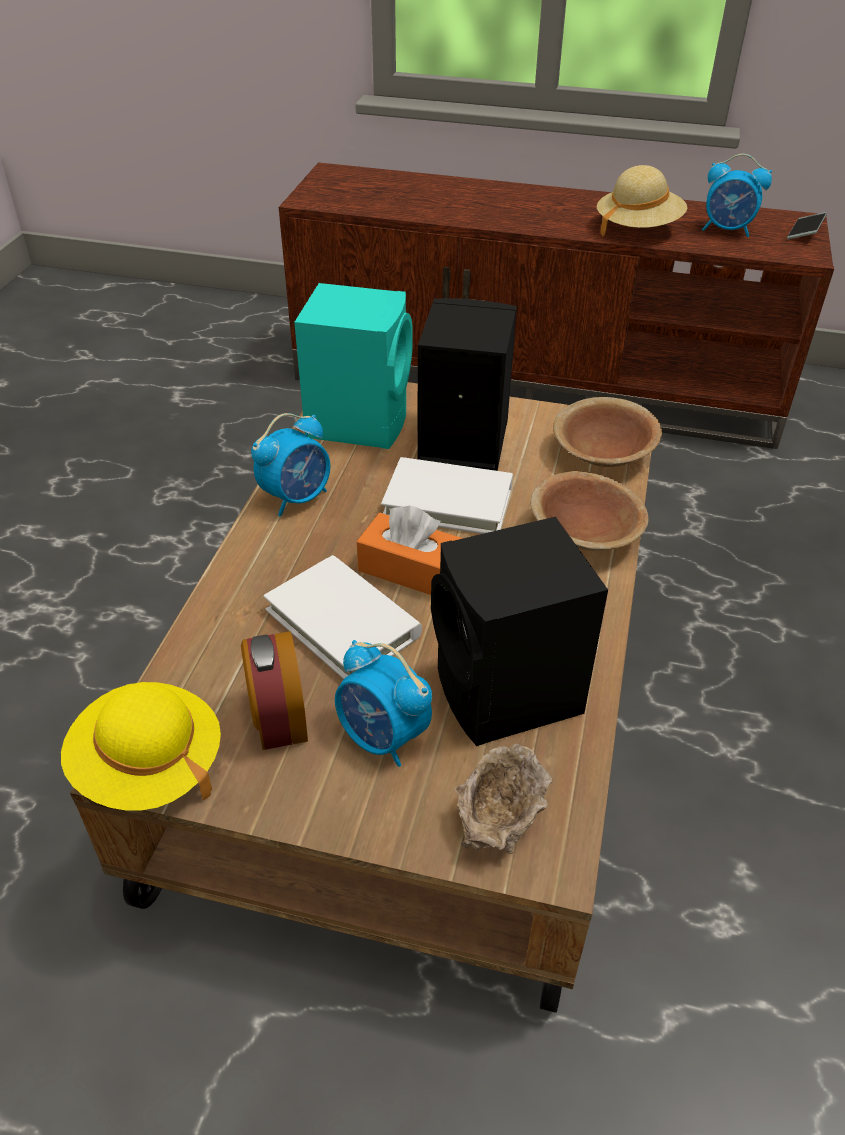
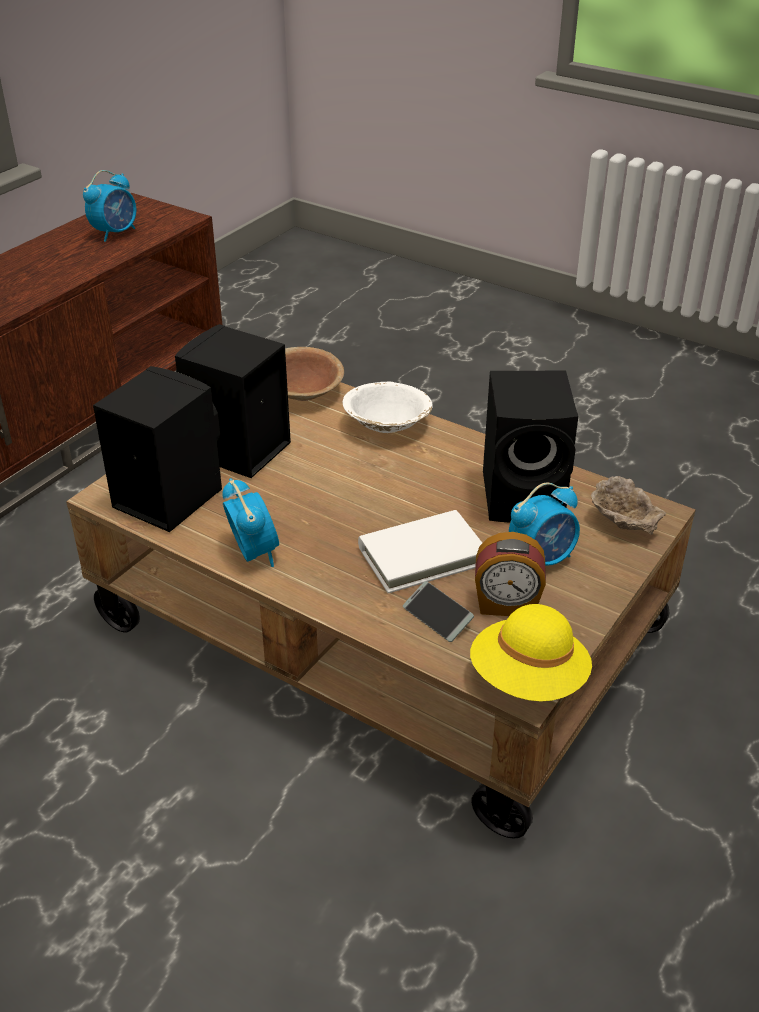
camera: 70 degrees left, 5 degrees down
turquoise speaker [294,283,412,449] -> black speaker [93,366,222,532]
orange tissue box [357,505,463,595] -> none
white book [381,457,513,534] -> none
brown bowl [531,471,648,550] -> white bowl [343,381,433,433]
beige hat [597,165,687,237] -> none
phone [787,212,827,239] -> phone moved to [403,581,474,642]

